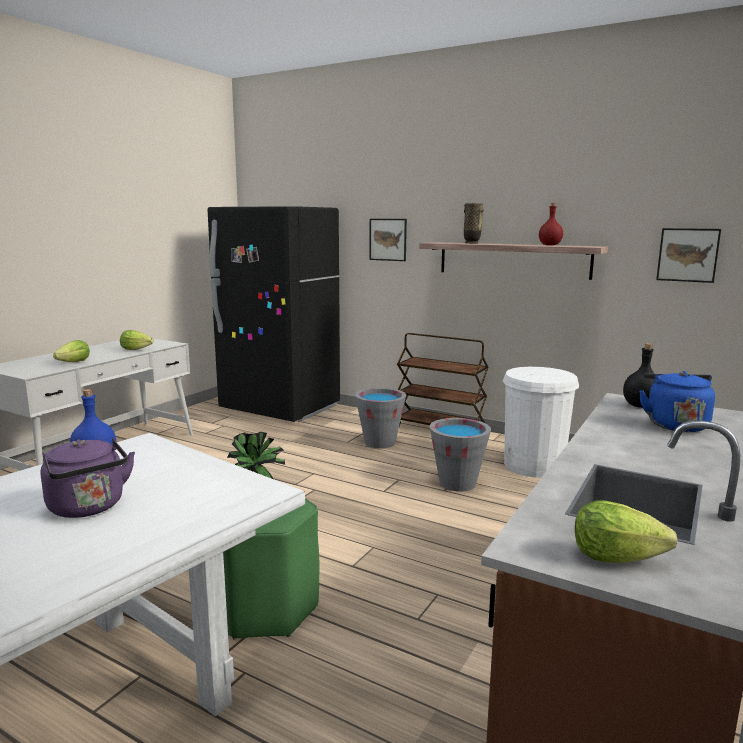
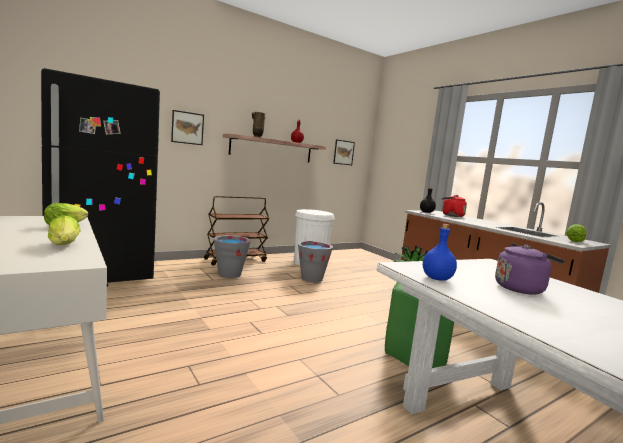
camera: 65 degrees left, 5 degrees down
blue kettle [639,371,715,432] -> red kettle [442,195,467,217]

